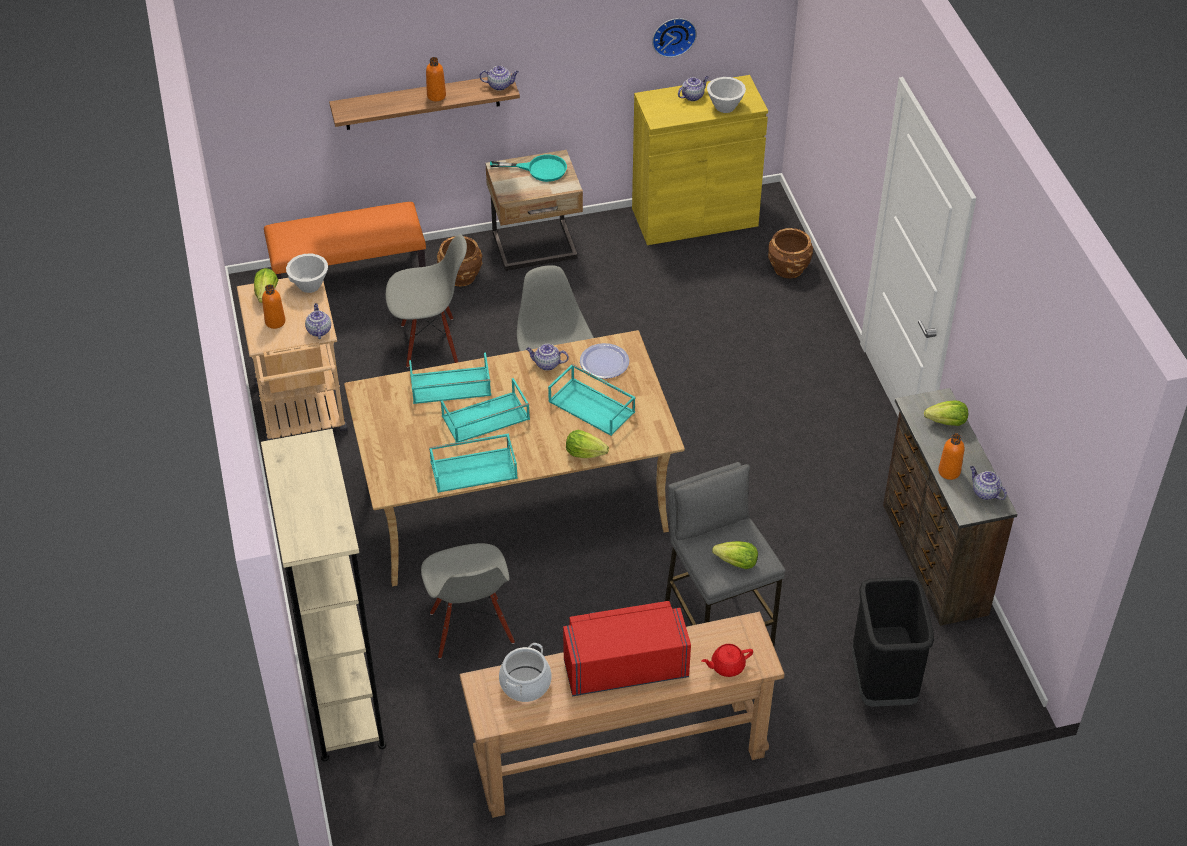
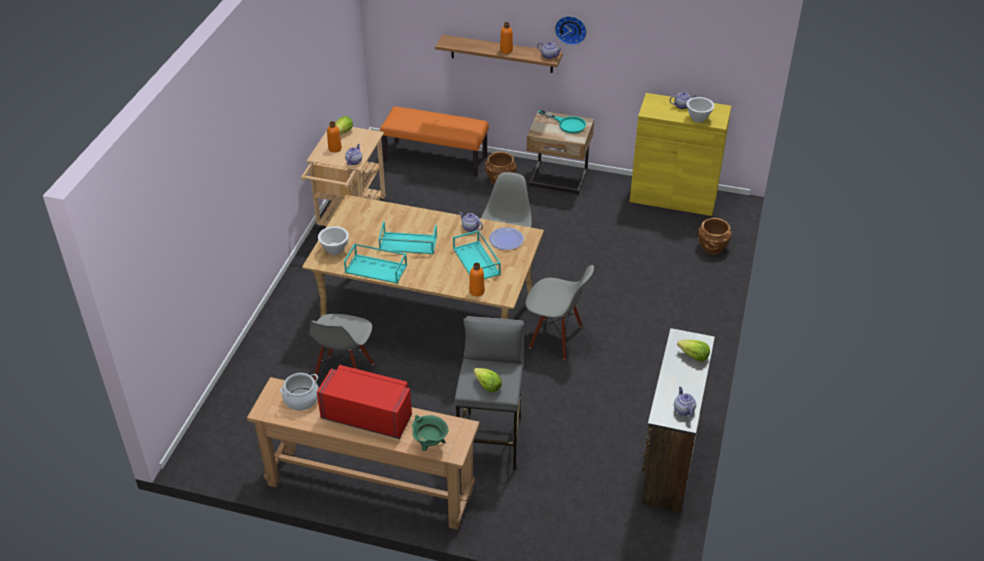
camera: 30 degrees right, 5 degrees down
beige bookcase [261,429,386,761] -> none
white bowl [286,254,328,293] -> white bowl moved to [318,226,349,255]
grey chair [386,234,467,368] -> grey chair moved to [526,265,594,360]
turquoise tray [409,353,491,404] -> none
lettuce [566,430,609,458] -> none
wall clock [652,18,697,57] -> wall clock moved to [555,16,587,45]
red teapot [701,644,753,677] -> green cooking pot [412,415,448,451]
black trash can [852,577,934,707] -> none
orange bottle [938,434,965,480] -> orange bottle moved to [469,263,485,296]

